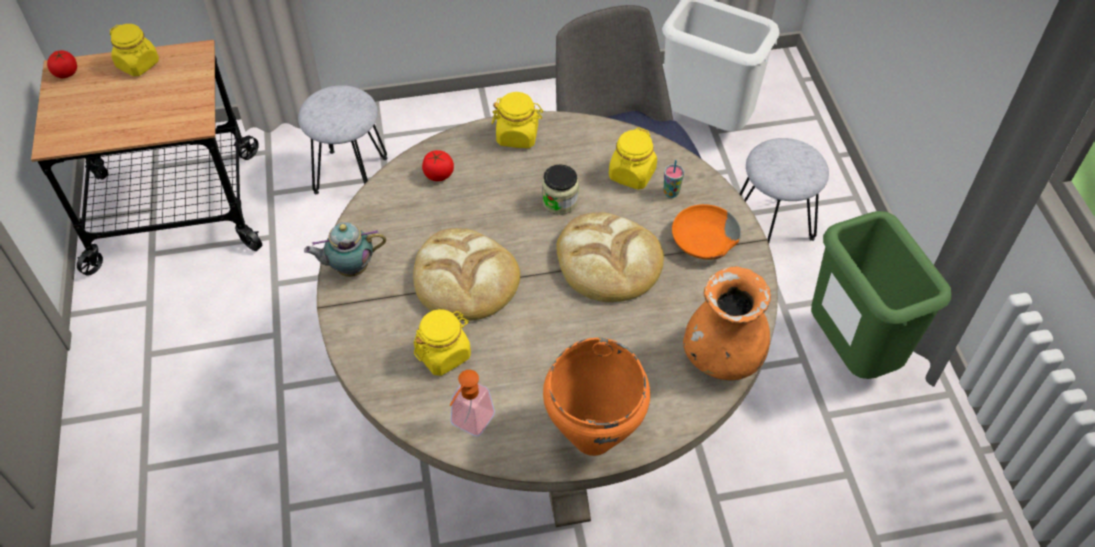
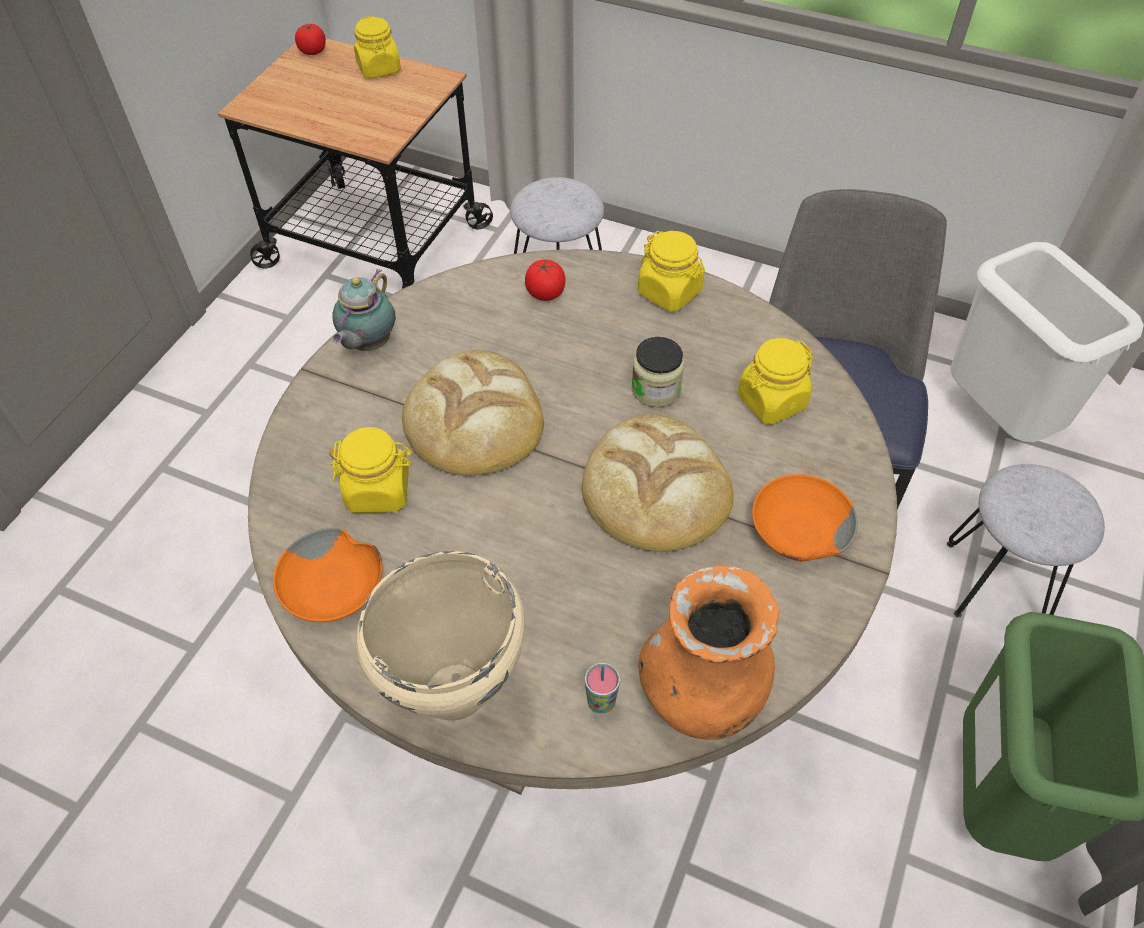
camera: 35 degrees right, 0 degrees up
teapot [304,222,386,277] -> teapot turned 90 degrees counterclockwise [332,269,396,351]
soap dispenser [449,370,495,436] -> orange bowl [273,527,383,622]
orange cooking pot [543,337,650,456] -> beige cooking pot [356,551,525,721]
cup [664,160,684,198] -> cup moved to [585,663,620,714]

